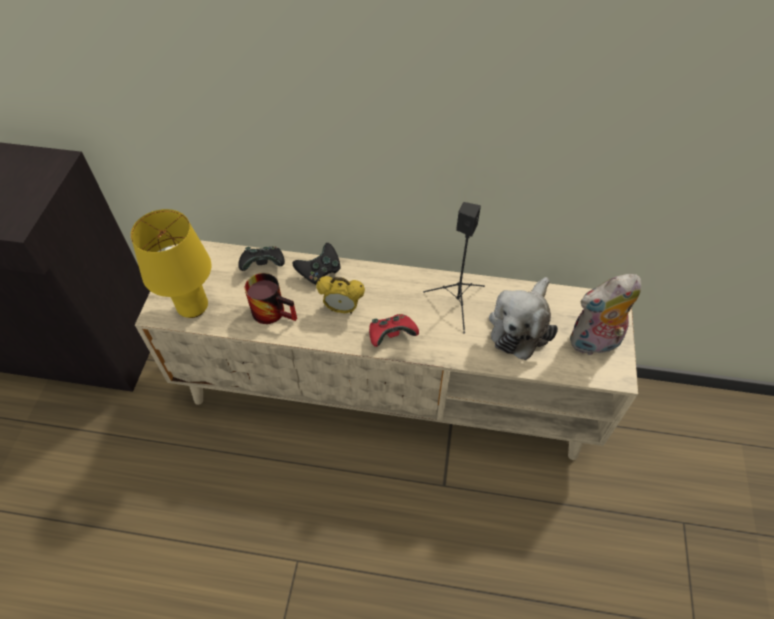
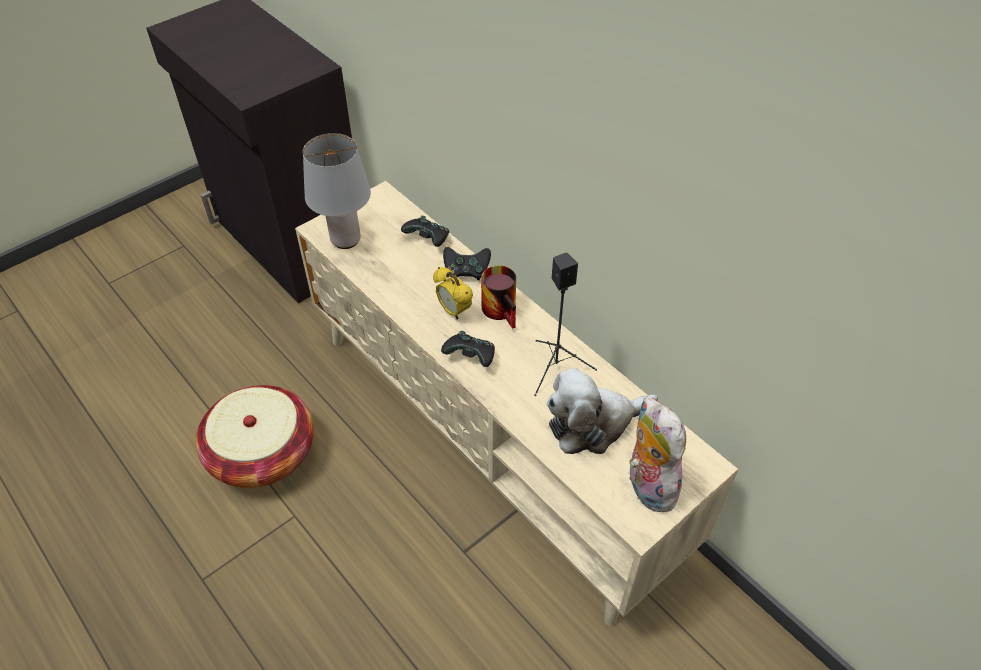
camera: 40 degrees right, 5 degrees down
yellow table lamp [131,209,211,318] -> grey table lamp [303,133,371,249]
mug [245,273,297,324] -> mug moved to [481,265,516,329]
red game controller [369,314,419,347] -> black game controller [441,331,495,367]
plush toy [570,274,641,355] -> plush toy turned 45 degrees clockwise [629,396,686,512]
none -> basket [196,385,314,488]

